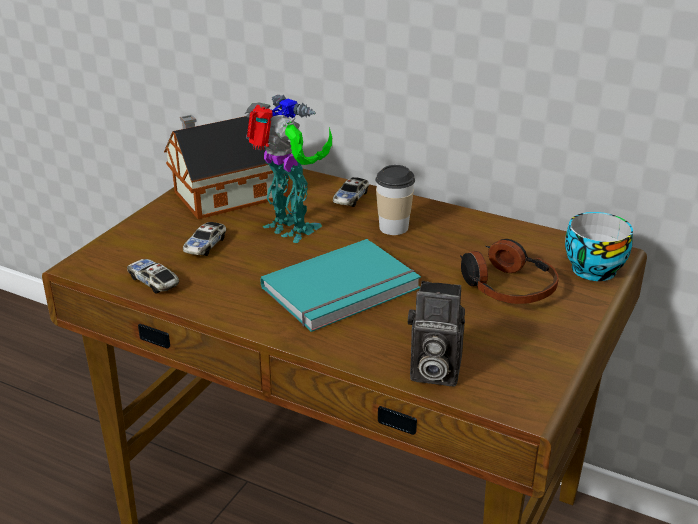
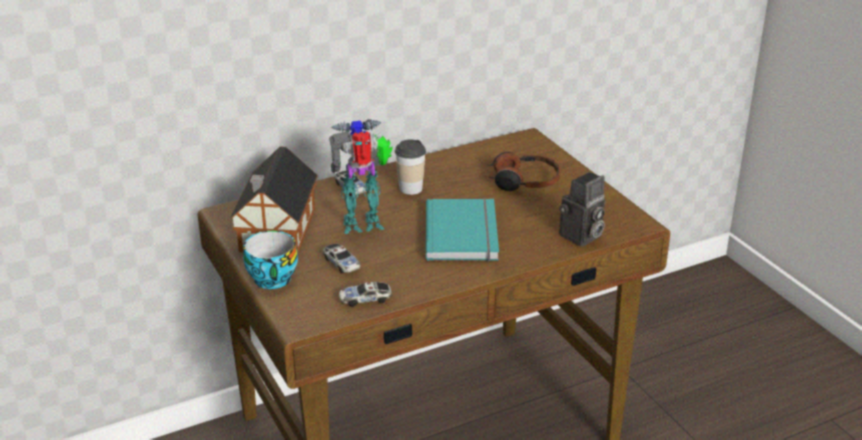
camera: 55 degrees left, 0 degrees up
cup [565,212,633,281] -> cup moved to [243,231,298,289]

